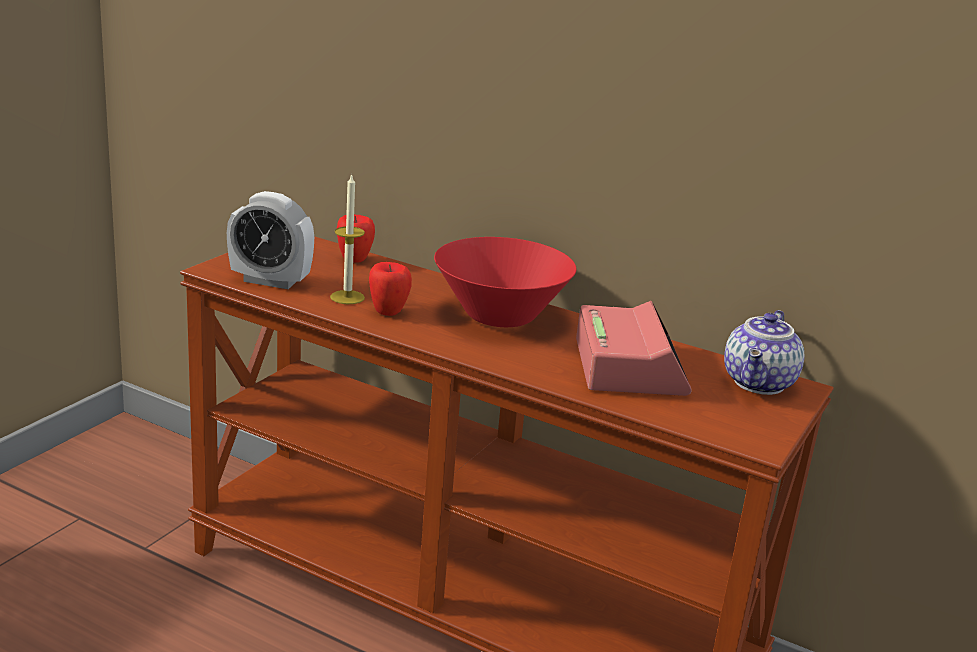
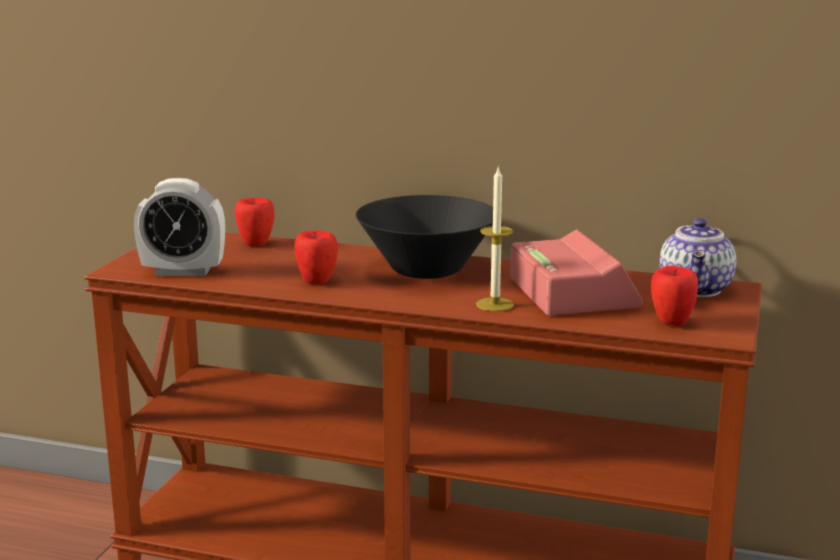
camera: 10 degrees left, 5 degrees down
candle [330,173,365,304] -> candle moved to [476,168,514,312]
red bowl [434,237,577,327] -> black bowl [356,195,493,279]
none -> apple [651,266,698,326]

